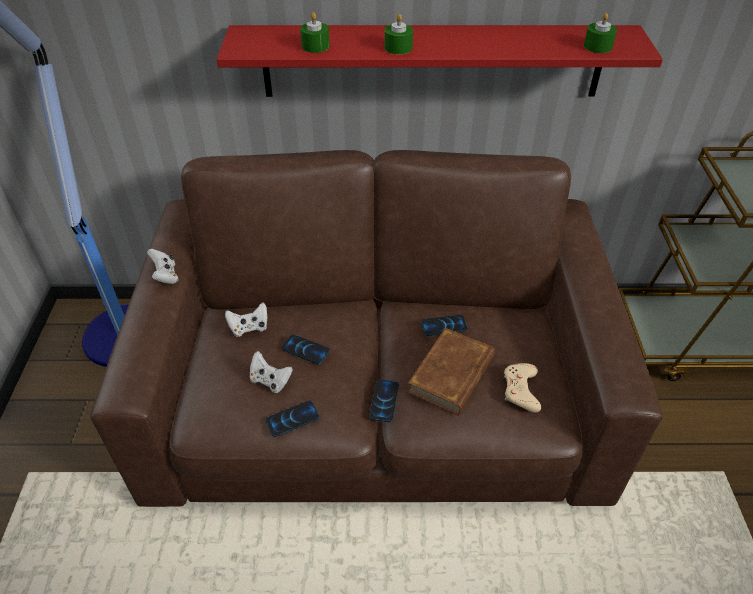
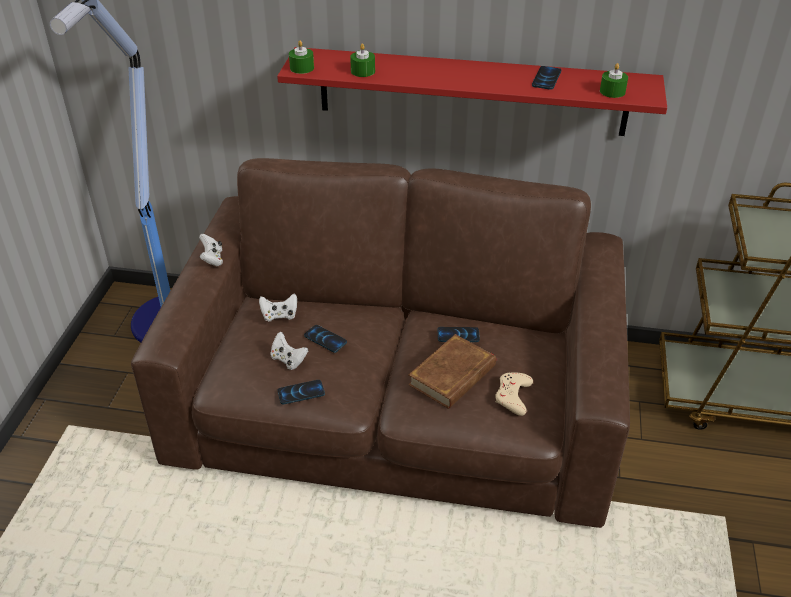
camera: 10 degrees right, 5 degrees down
phone [369,380,399,422] -> phone moved to [532,66,561,90]
green candle [384,14,413,54] -> green candle moved to [289,41,314,74]

